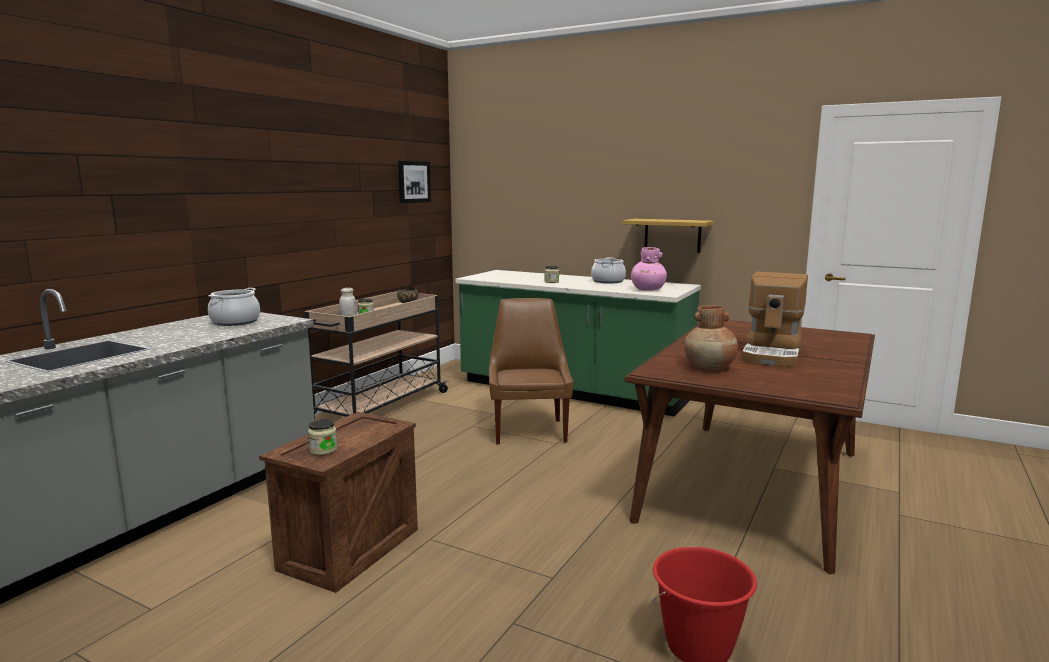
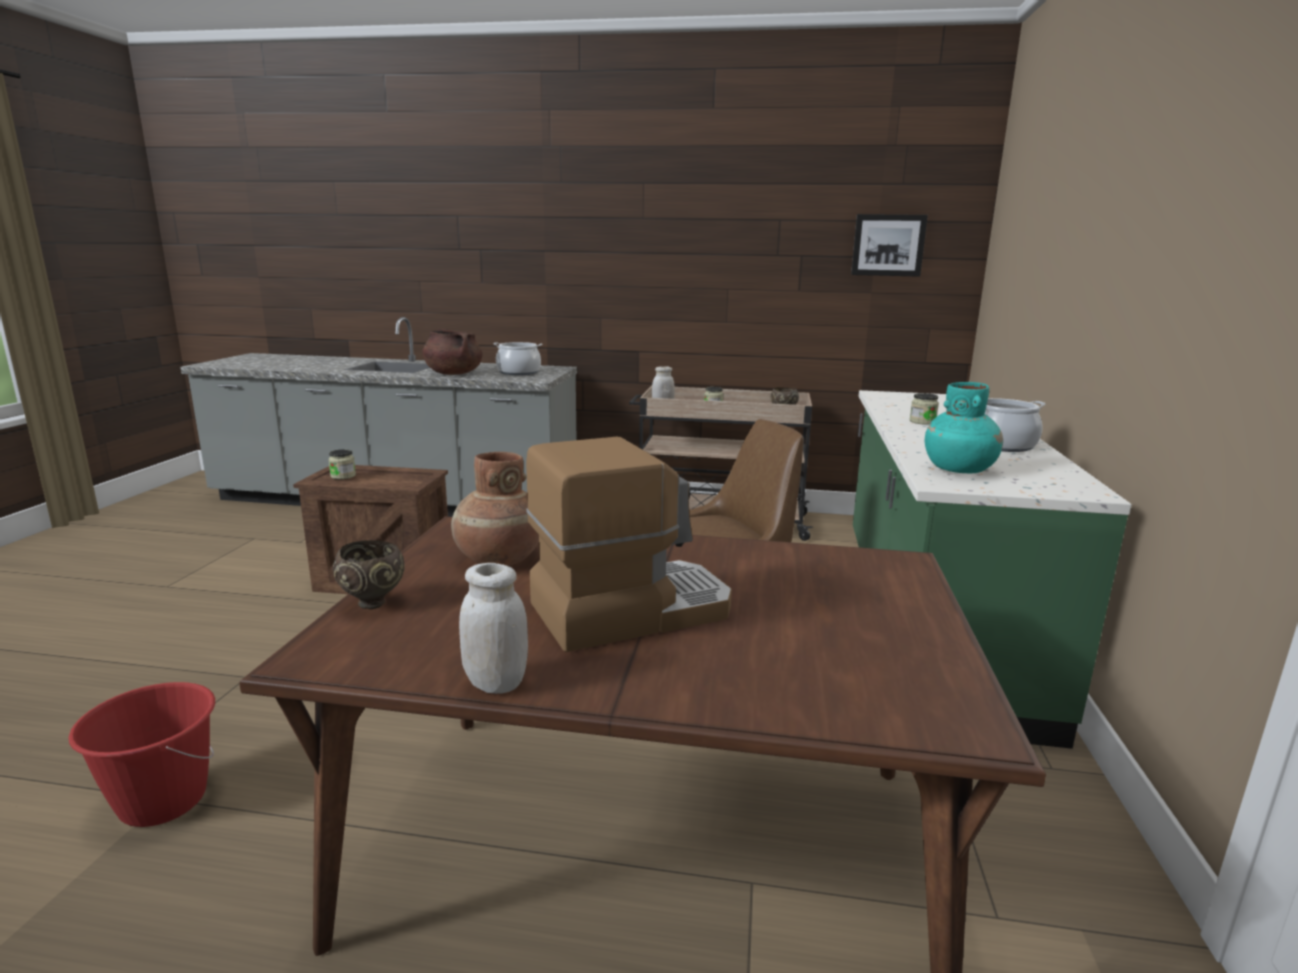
camera: 70 degrees right, 5 degrees up
shelf [622,219,714,253] -> none
pink vase [631,247,667,291] -> turquoise vase [925,382,1003,473]
coffee machine [741,272,808,367] -> coffee machine turned 150 degrees clockwise [526,437,732,652]
none -> brown bowl [333,540,405,609]
none -> brown cooking pot [422,328,482,375]
none -> white jar [459,563,528,694]

